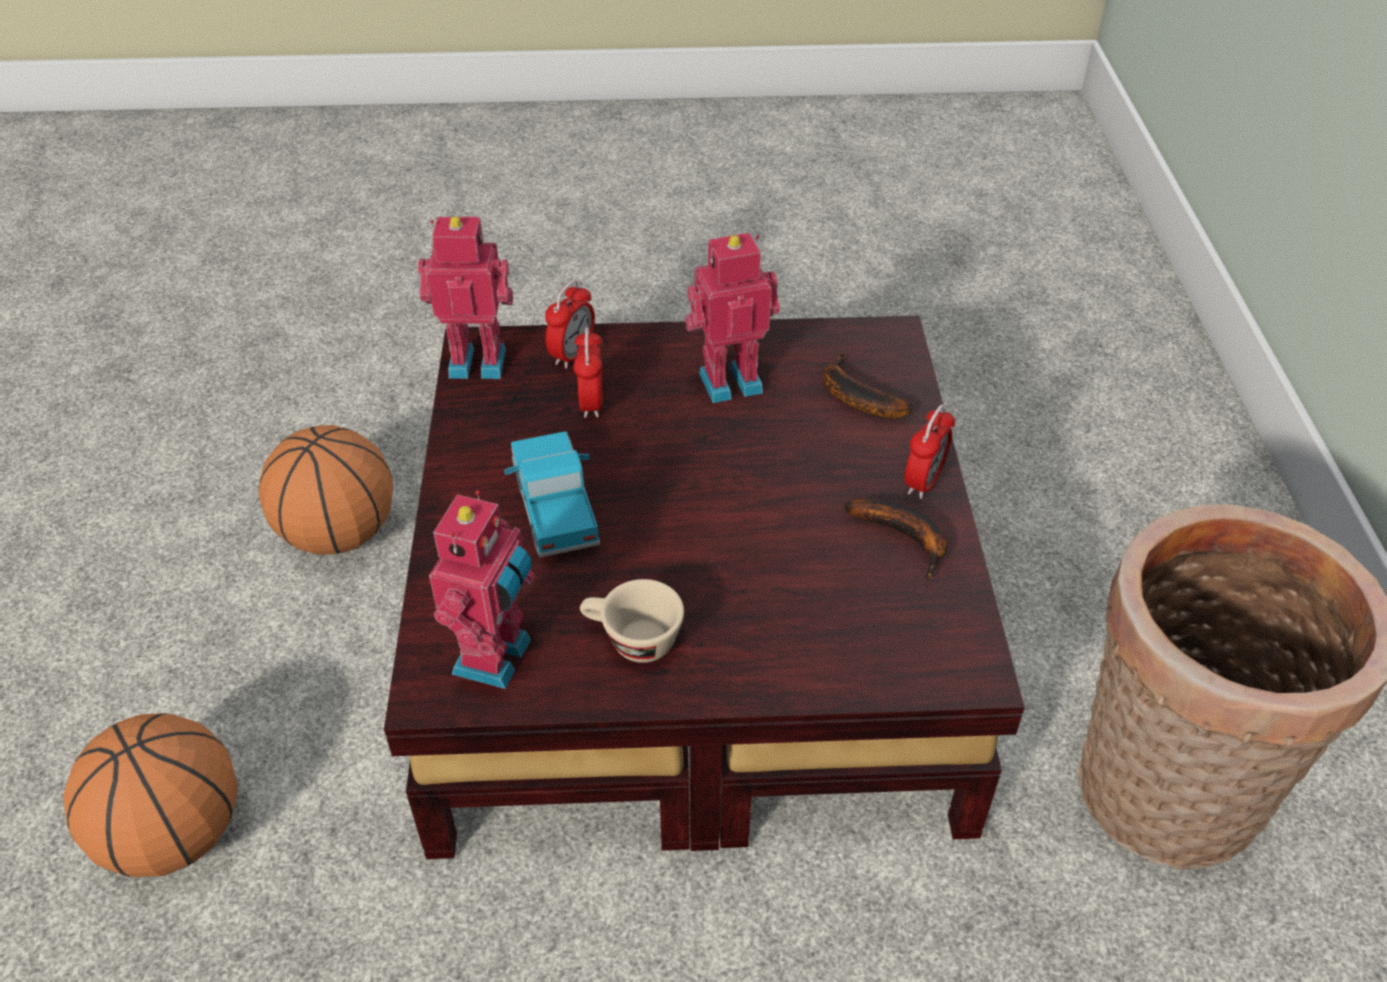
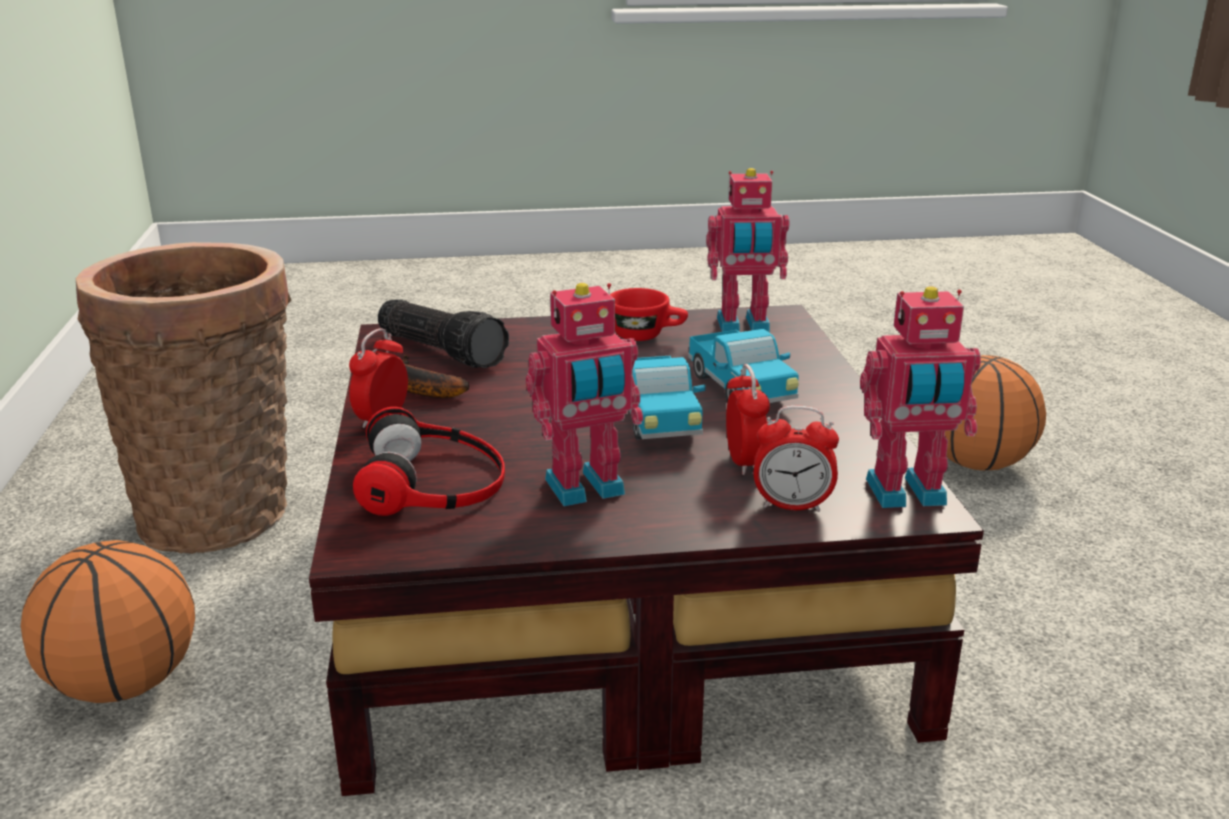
camera: 175 degrees right, 20 degrees down
basketball [259,425,393,555] -> basketball moved to [21,540,195,703]
toy robot [429,490,535,689] -> toy robot turned 105 degrees counterclockwise [706,168,789,333]
alarm clock [545,280,595,369] -> alarm clock turned 105 degrees counterclockwise [754,405,839,512]
beige cup [580,579,684,663] -> red cup [610,288,688,341]
banana [823,352,912,418] -> headphones [353,407,505,516]
none -> flashlight [378,299,509,368]
none -> toy truck [629,356,706,439]

